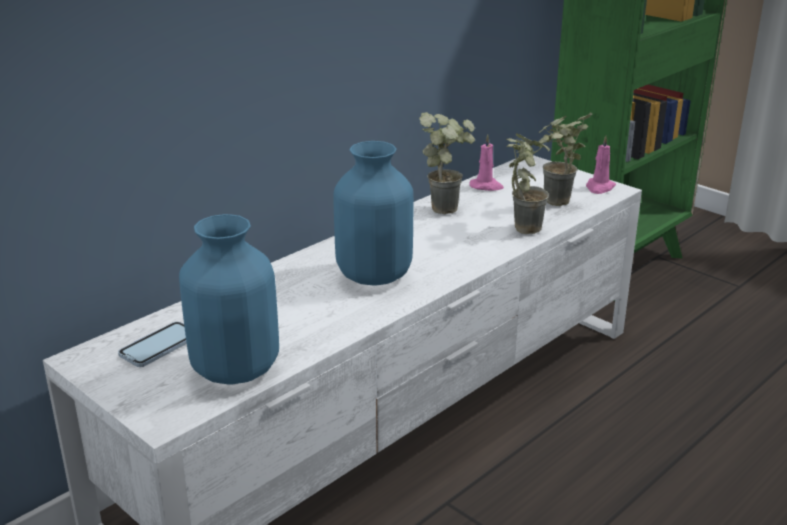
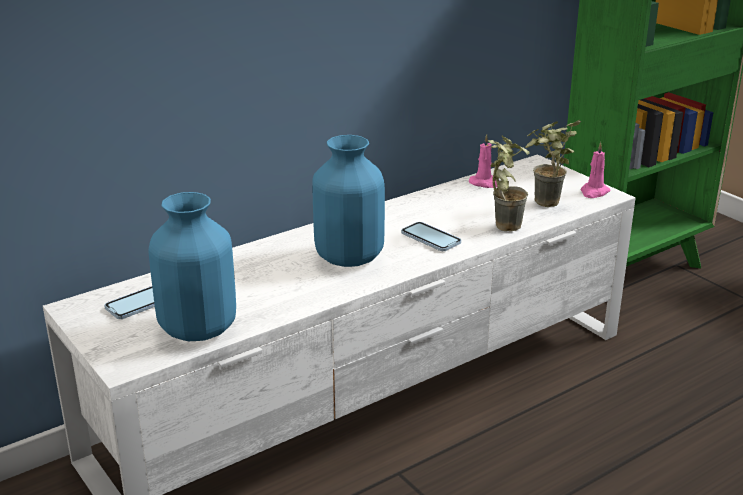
camera: 10 degrees right, 0 degrees up
potted plant [419,112,475,214] -> none
none -> phone [401,222,461,251]

